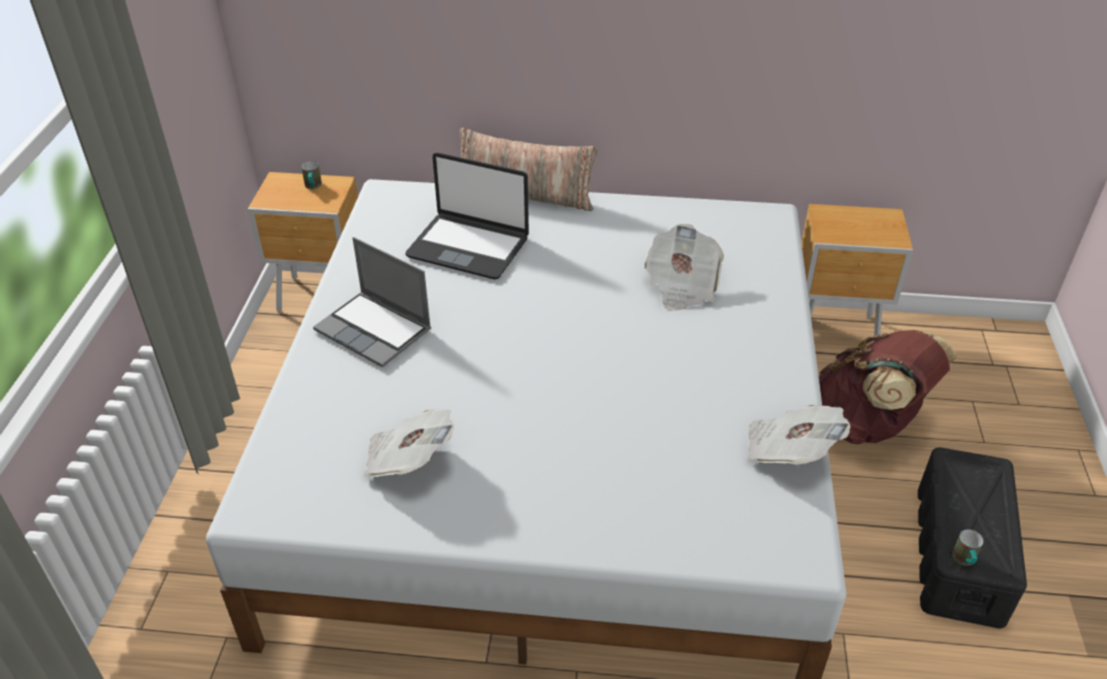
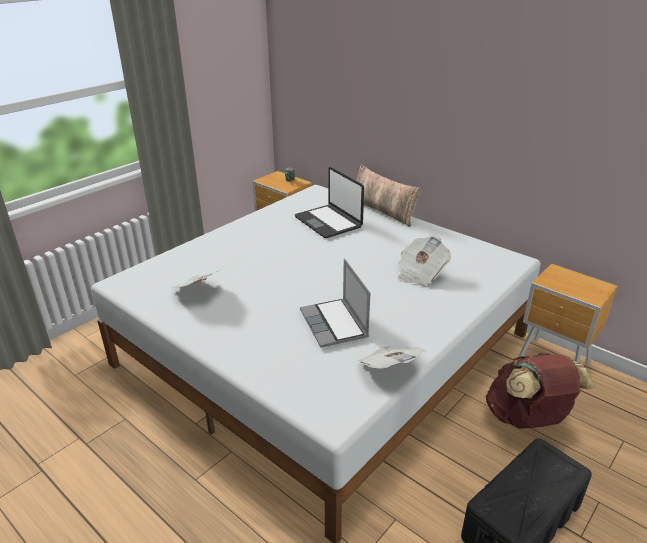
camera: 35 degrees right, 10 degrees down
laptop [313,237,431,368] -> laptop moved to [300,259,370,348]
mug [952,529,983,566] -> none

